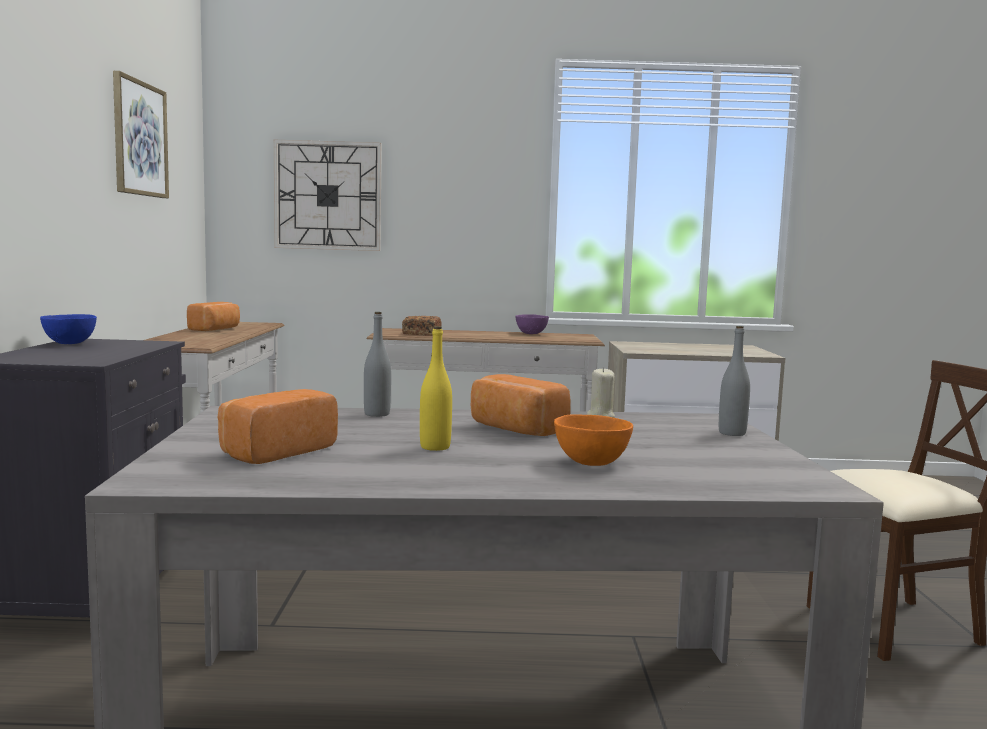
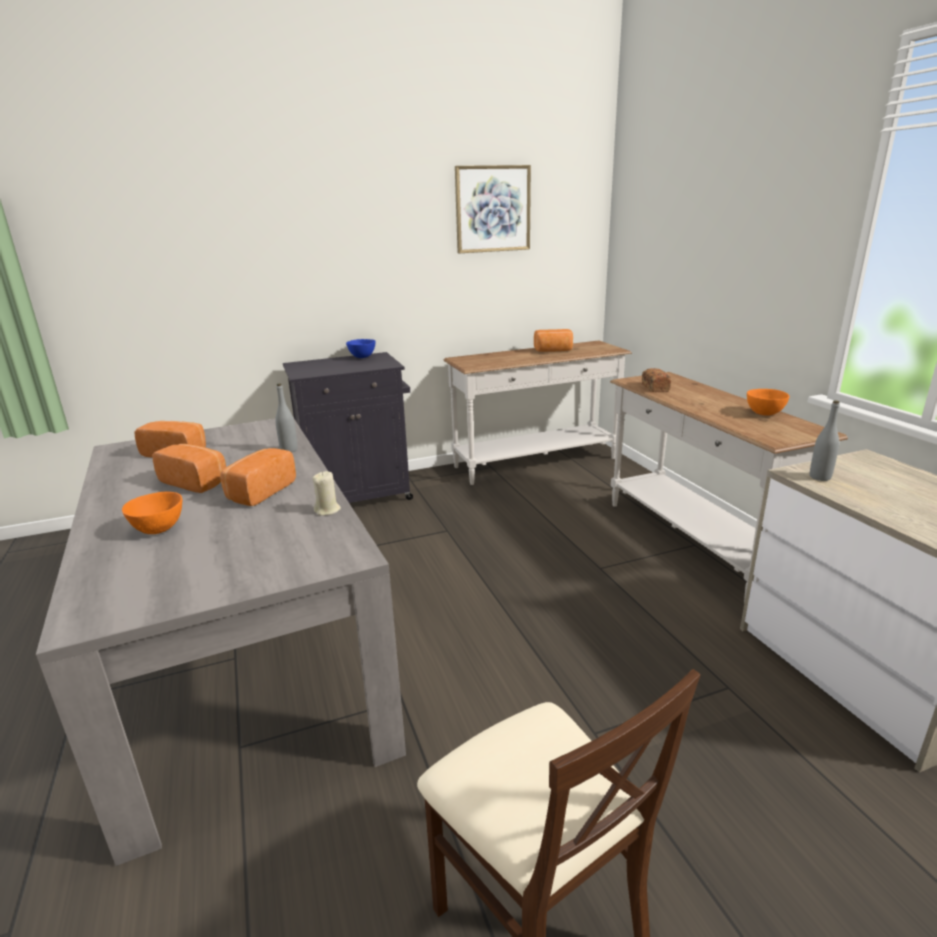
camera: 70 degrees right, 15 degrees up
wall clock [274,140,382,251] -> none
yellow bottle [420,326,452,451] -> bread [152,444,226,493]
purple bowl [515,314,549,334] -> orange bowl [747,389,790,416]
grey bottle [719,326,750,436] -> grey bottle moved to [810,401,840,481]

